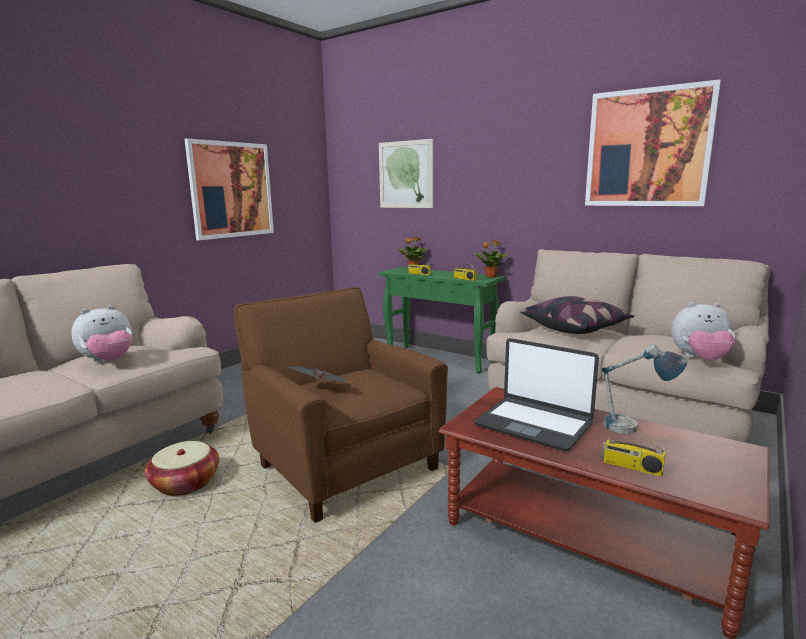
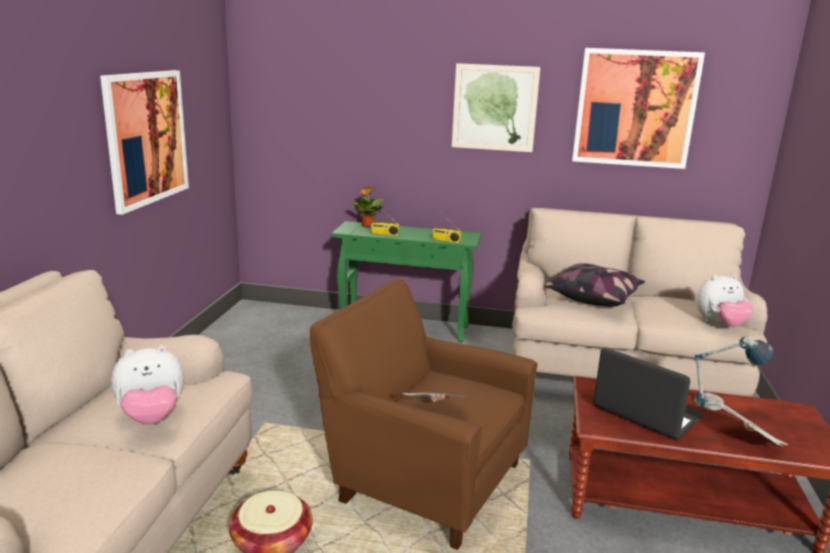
camera: 25 degrees left, 5 degrees up
plush toy [71,305,132,363] -> plush toy turned 45 degrees clockwise [111,346,184,424]
picture [379,139,433,208] -> picture moved to [452,63,540,152]
potted plant [474,240,509,278] -> none
laptop [474,338,599,451] -> laptop turned 150 degrees counterclockwise [593,347,704,440]
radio [601,412,666,477] -> newspaper [715,402,788,447]

